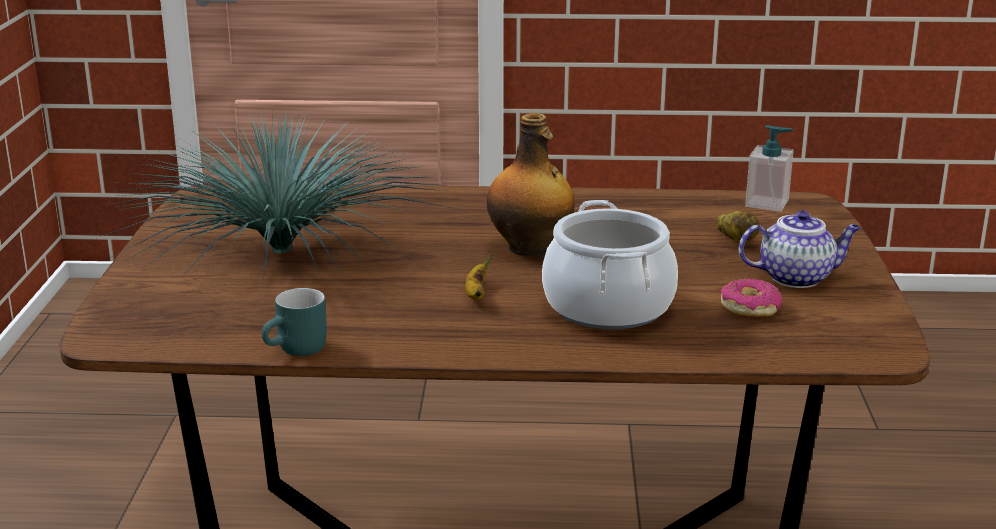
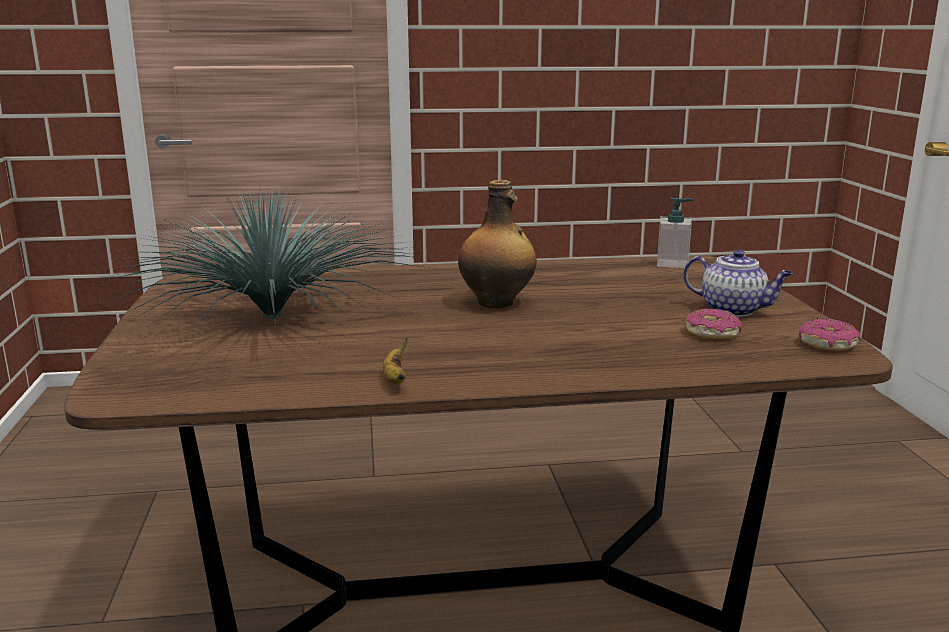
camera: 10 degrees left, 5 degrees down
turquoise mug [262,288,327,356] -> none
banana [465,254,493,300] -> banana moved to [383,338,408,385]
cooking pot [542,200,678,329] -> none
potato [716,211,759,242] -> none
teapot [739,210,861,288] -> teapot turned 45 degrees clockwise [683,249,793,317]
none -> donut [799,318,861,350]

